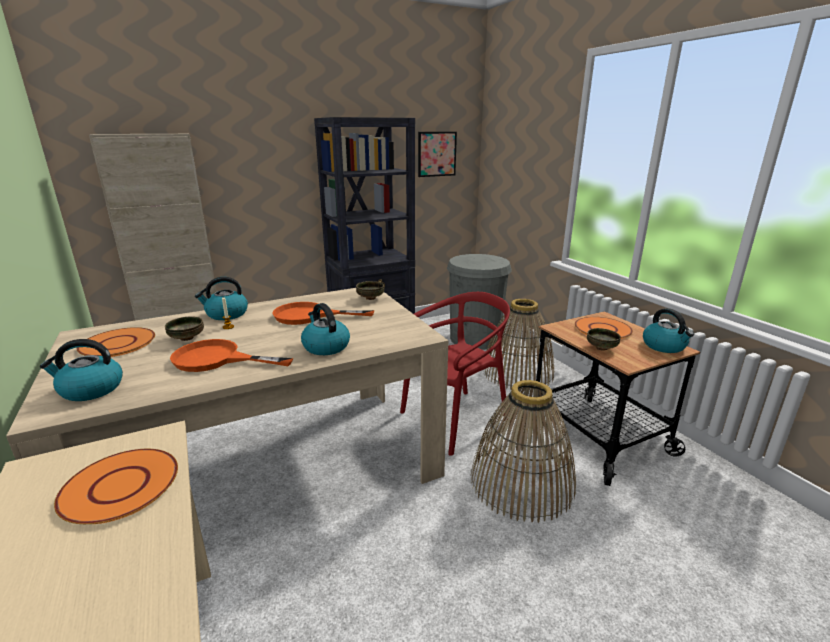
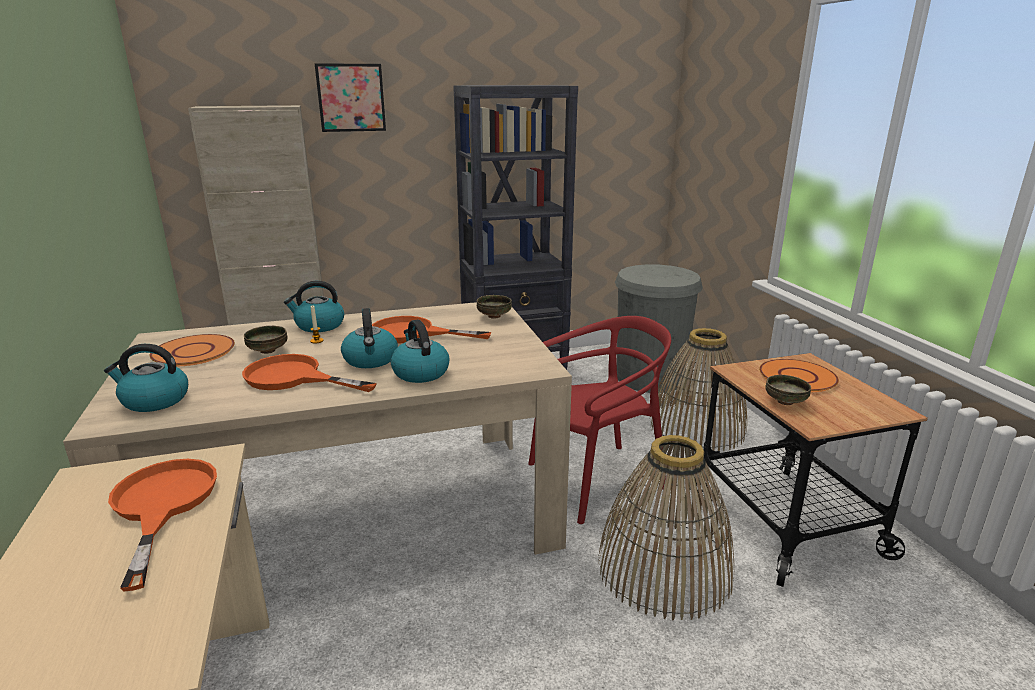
camera: 10 degrees right, 0 degrees up
orange plate [54,449,178,524] -> orange frying pan [108,459,217,591]
picture [418,132,457,177] -> picture moved to [315,63,386,132]
kettle [643,308,694,353] -> kettle moved to [341,308,398,368]

